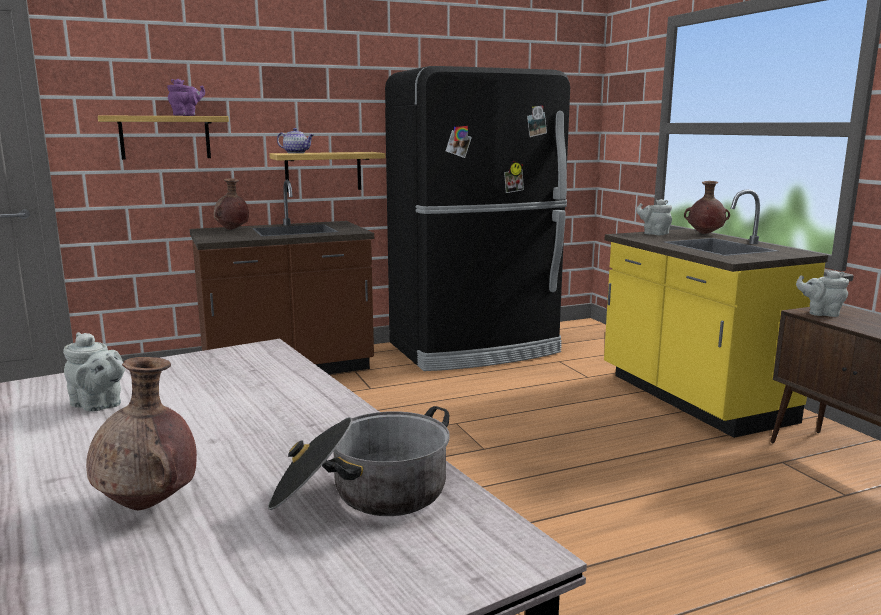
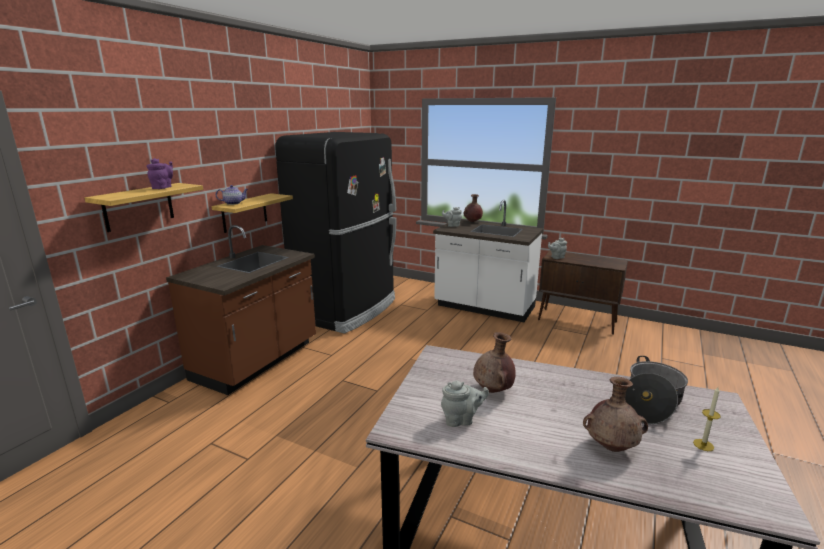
camera: 40 degrees left, 5 degrees up
brown vase [214,178,249,230] -> brown vase moved to [473,332,516,393]
yellow counter [604,189,828,438] -> white counter [433,200,543,322]
none -> candle [693,387,721,451]

